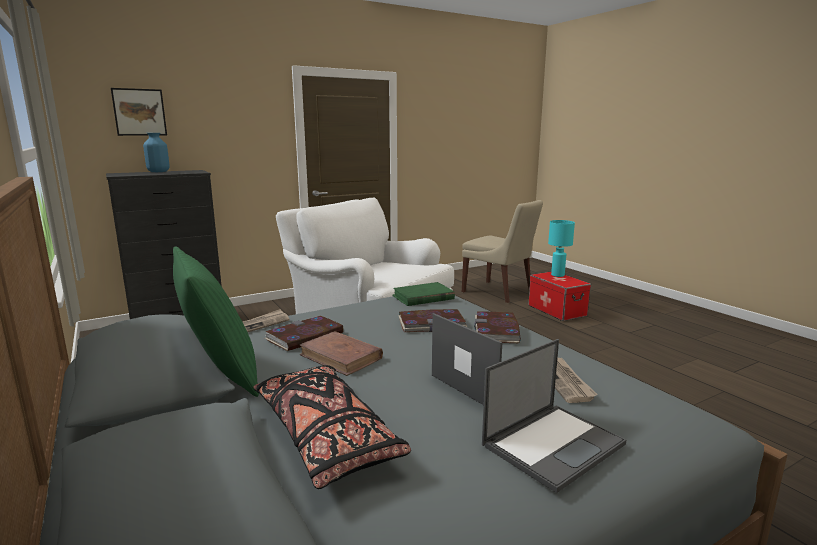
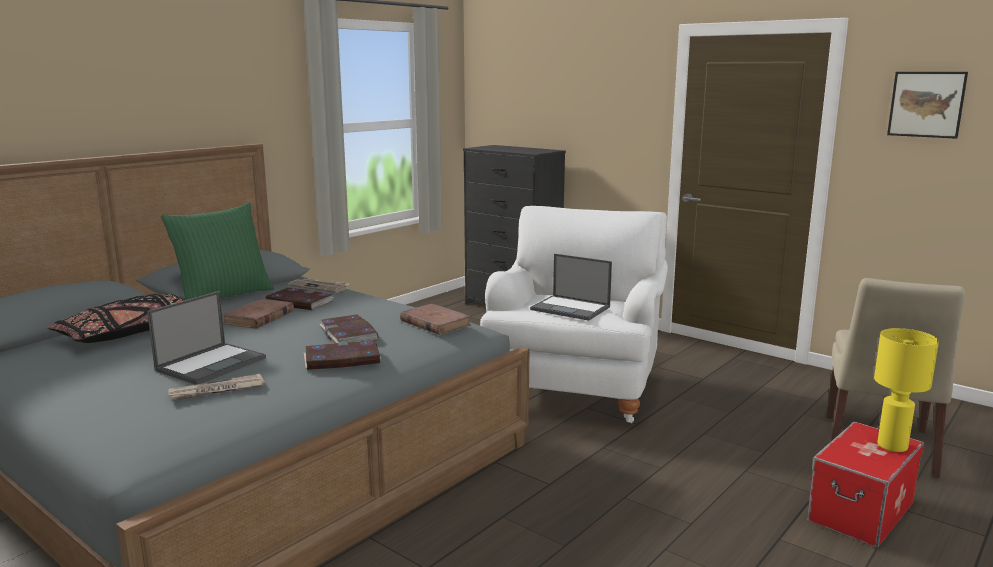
camera: 70 degrees right, 0 degrees up
picture [111,88,167,136] -> picture moved to [887,72,968,139]
blue vase [143,133,170,172] -> none
green book [392,282,455,306] -> brown book [400,304,471,335]
laptop [482,339,626,493] -> laptop moved to [530,254,612,321]
turquoise table lamp [548,220,575,277] -> yellow table lamp [874,328,939,452]

